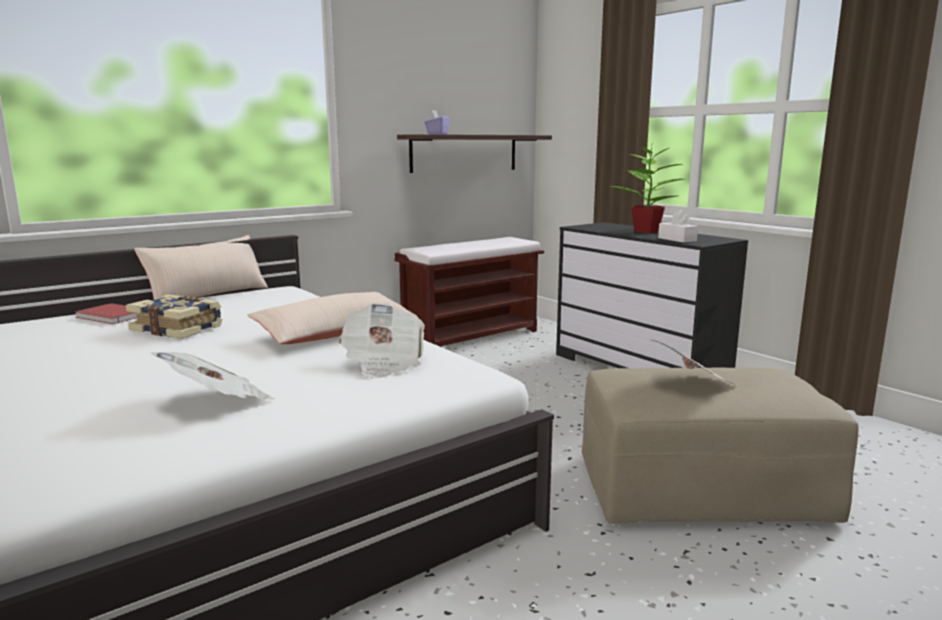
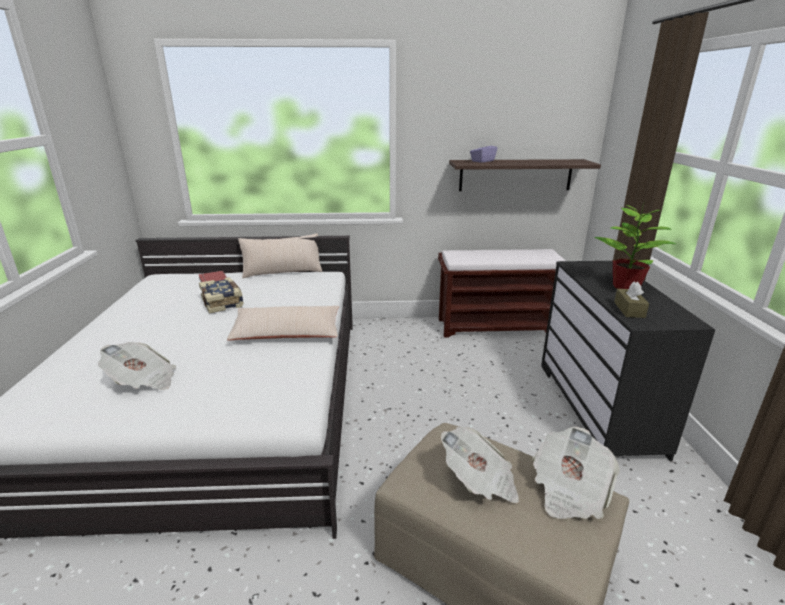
camera: 35 degrees right, 10 degrees up
newspaper [339,303,425,379] -> newspaper moved to [532,427,620,519]
white tissue box [658,209,698,243] -> brown tissue box [614,282,649,318]

